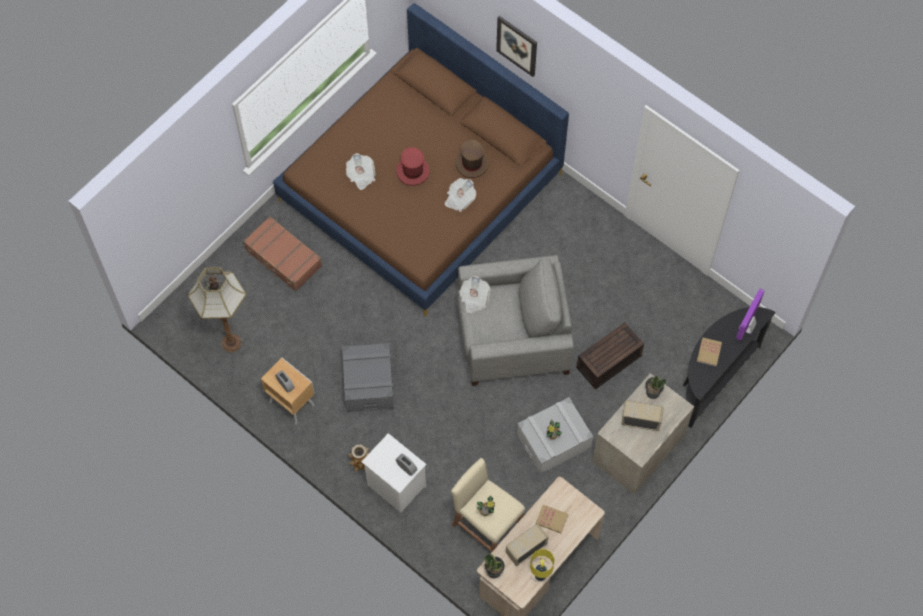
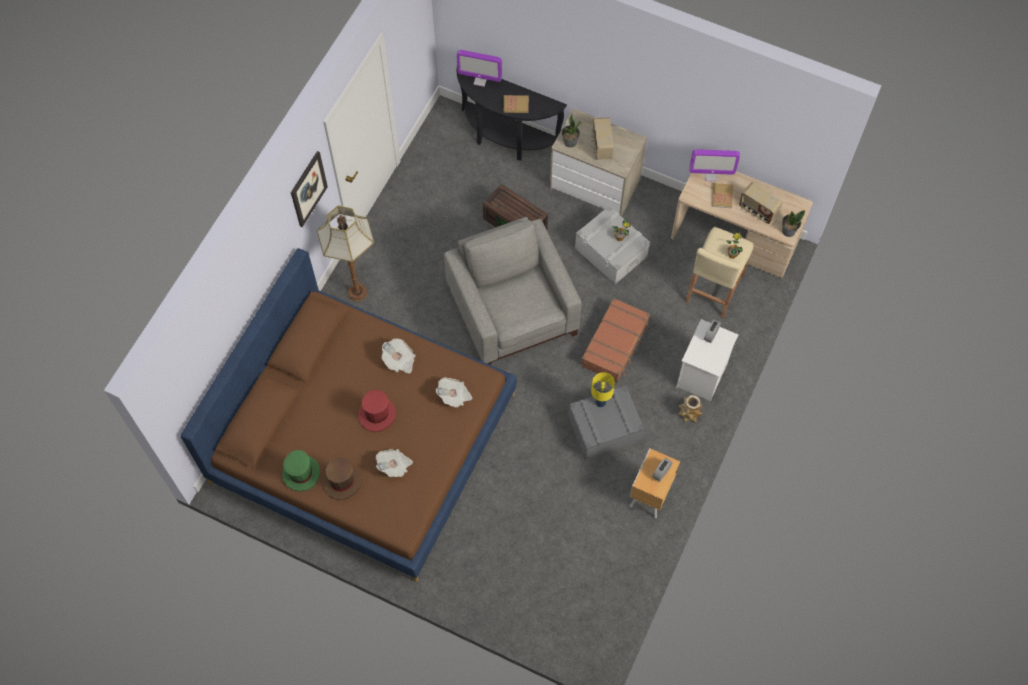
camera: 105 degrees left, 0 degrees up
floor lamp [188,267,246,352] -> floor lamp moved to [317,206,374,302]
brown suitcase [243,216,322,291] -> brown suitcase moved to [581,298,650,383]
brown hat [455,140,489,178] -> brown hat moved to [323,457,362,500]
newspaper [459,276,490,313] -> newspaper moved to [436,377,473,408]
picture [496,16,537,77] -> picture moved to [291,151,328,227]
yellow table lamp [530,549,554,581] -> yellow table lamp moved to [591,372,615,407]
none -> green hat [282,450,320,492]
none -> monitor [689,149,740,181]

